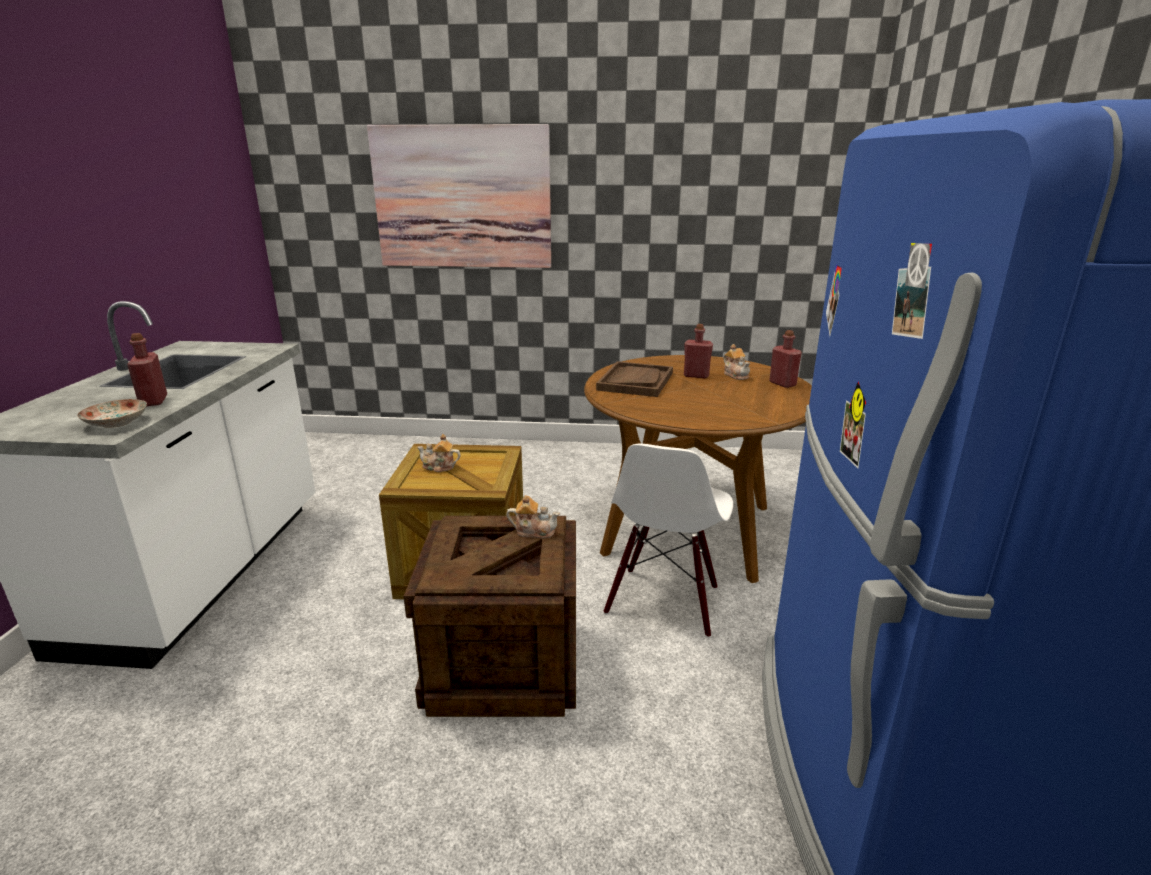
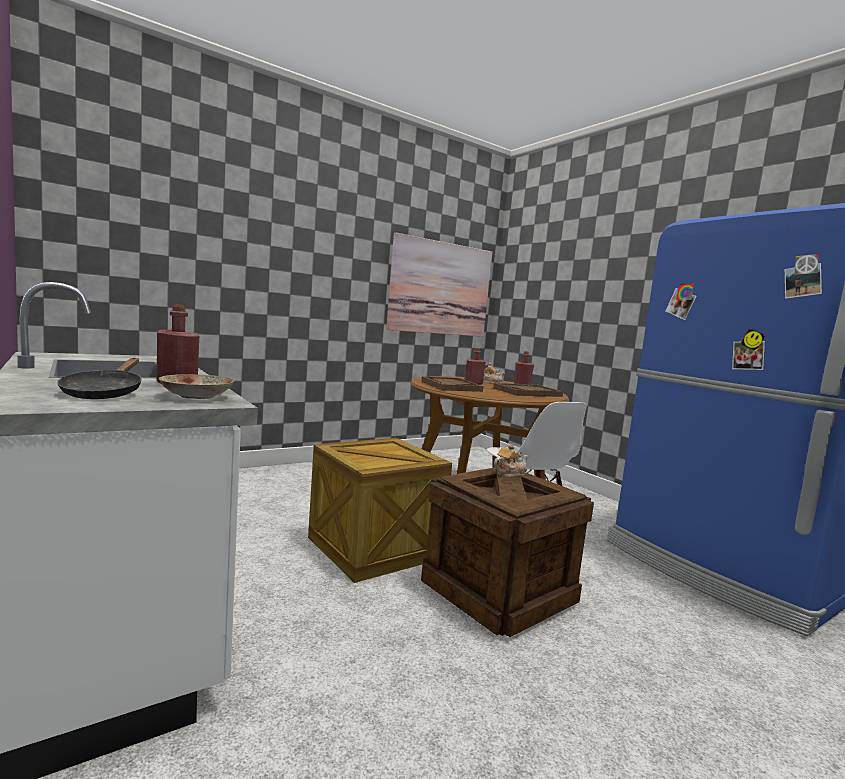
camera: 40 degrees left, 15 degrees down
picture [367,124,551,268] -> picture moved to [386,233,492,337]
teapot [417,434,461,472] -> none
none -> black frying pan [57,358,142,399]
none -> brown tray [493,383,563,397]

